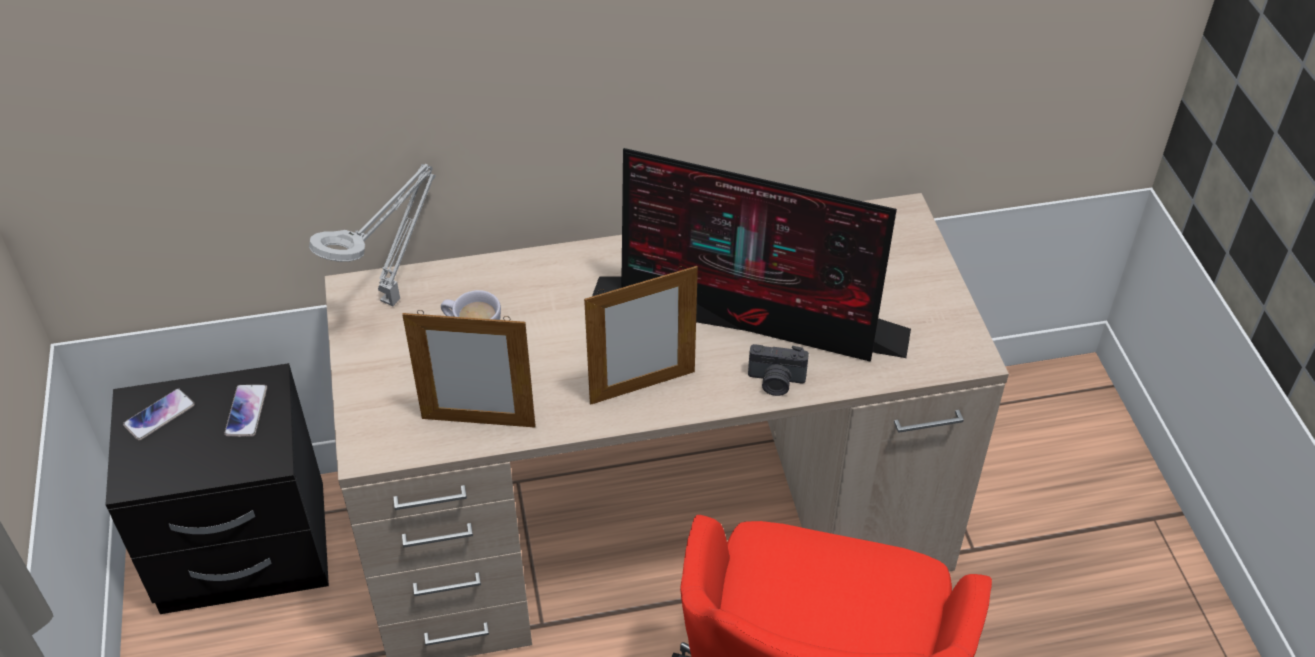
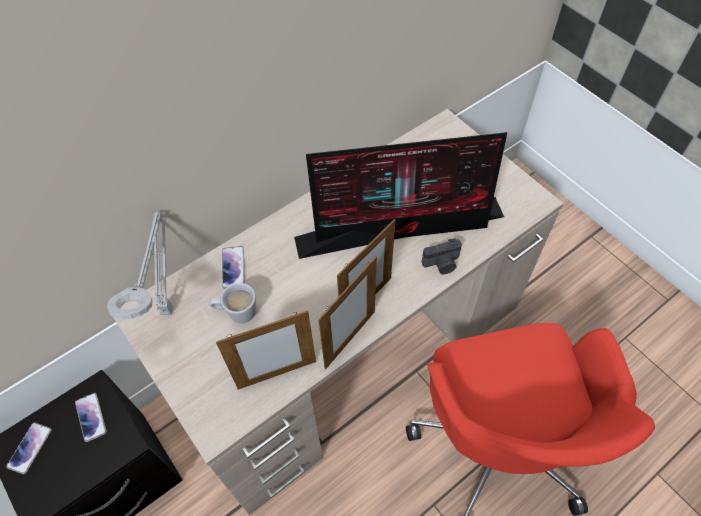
camera: 25 degrees left, 10 degrees up
none -> phone [222,246,245,289]
none -> picture frame [318,256,377,369]

